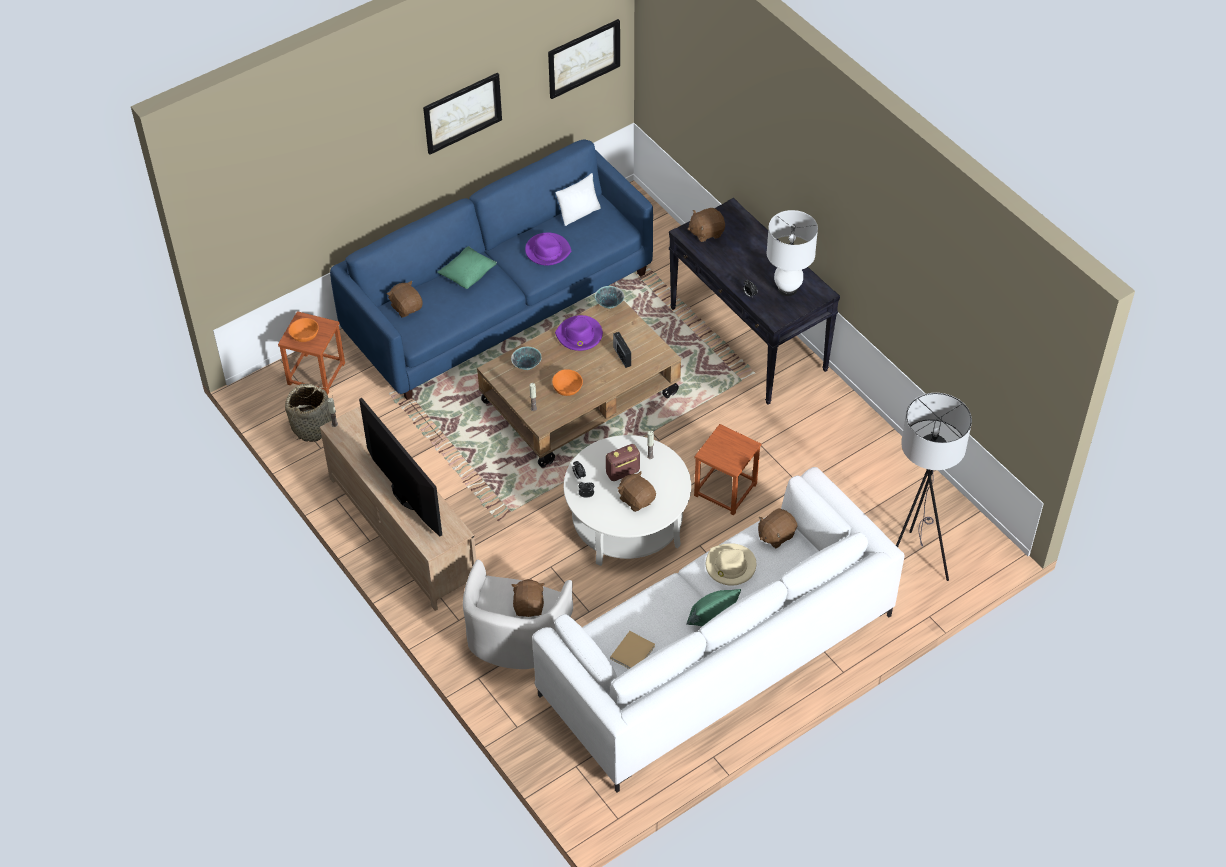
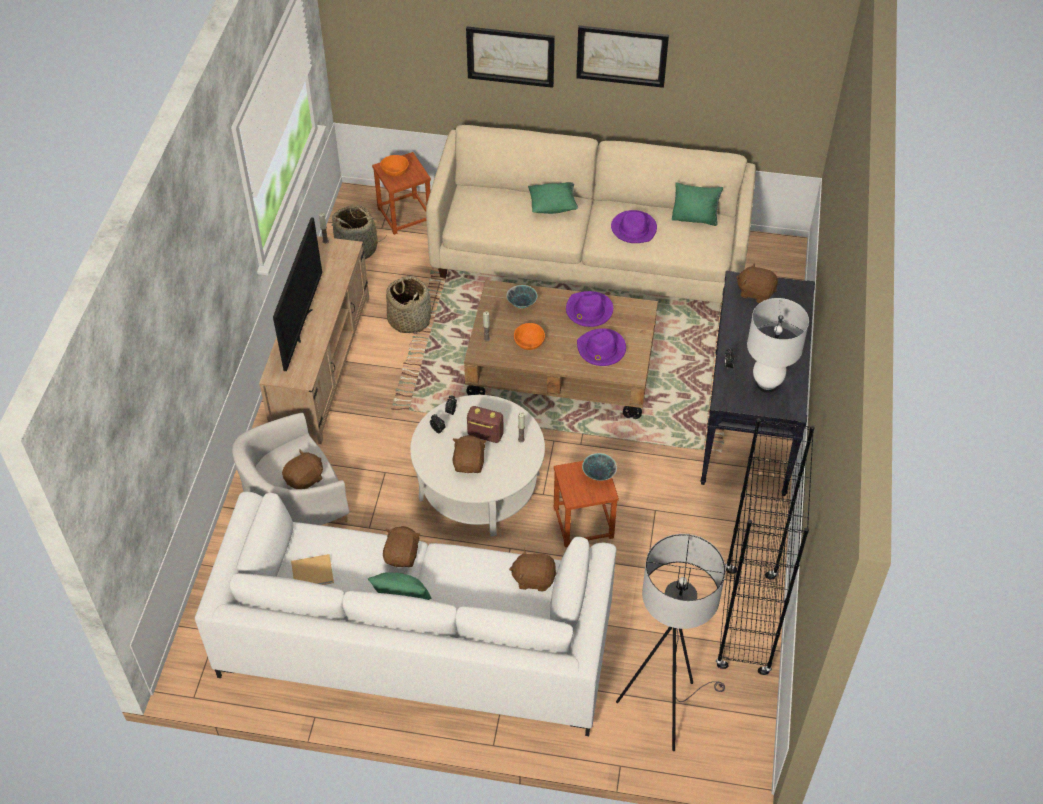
camera: 45 degrees right, 0 degrees up
blue sofa [330,139,653,400] -> beige sofa [426,125,756,303]
brown plush toy [387,281,423,317] -> brown plush toy moved to [383,526,421,567]
picture [548,19,620,99] -> picture moved to [466,27,555,88]
white pillow [556,173,601,226] -> green pillow [672,182,723,226]
bowl [595,286,624,309] -> bowl moved to [582,453,617,481]
radio [613,332,631,368] -> purple hat [577,328,626,366]
beige hat [706,543,756,586] -> none
none -> basket [386,276,431,334]
none -> black bookcase [716,418,815,675]

